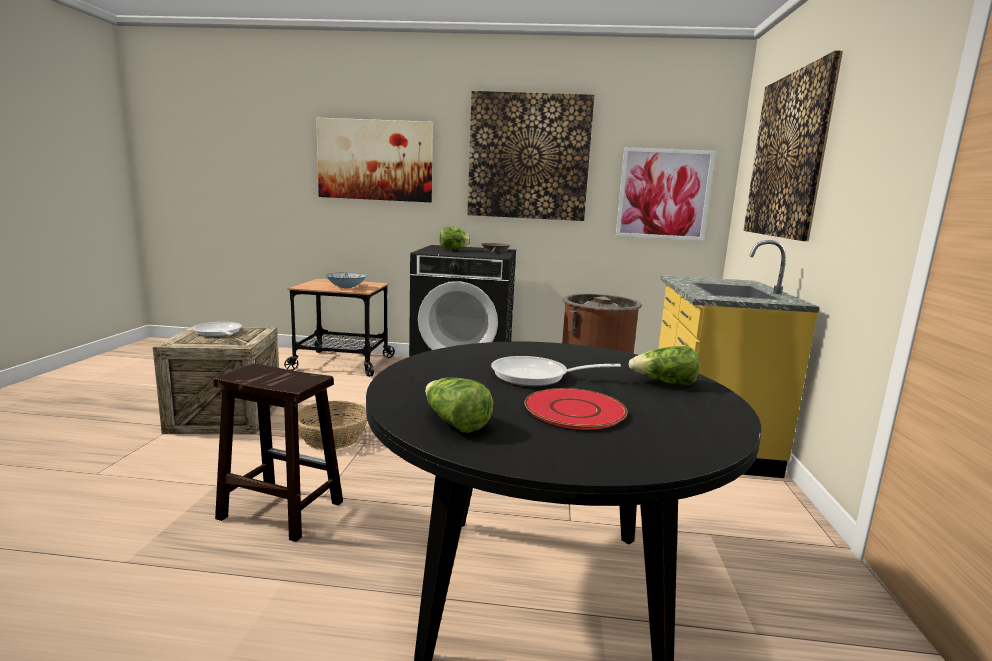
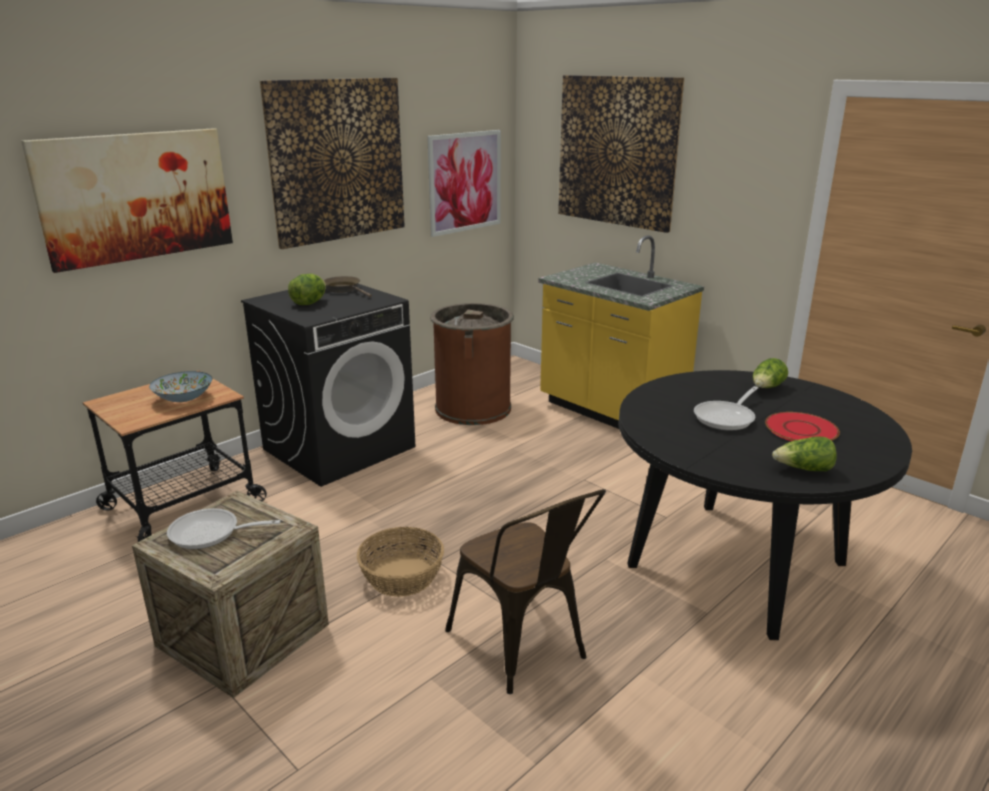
camera: 50 degrees left, 10 degrees up
brown stool [214,363,343,542] -> brown chair [445,489,606,694]

